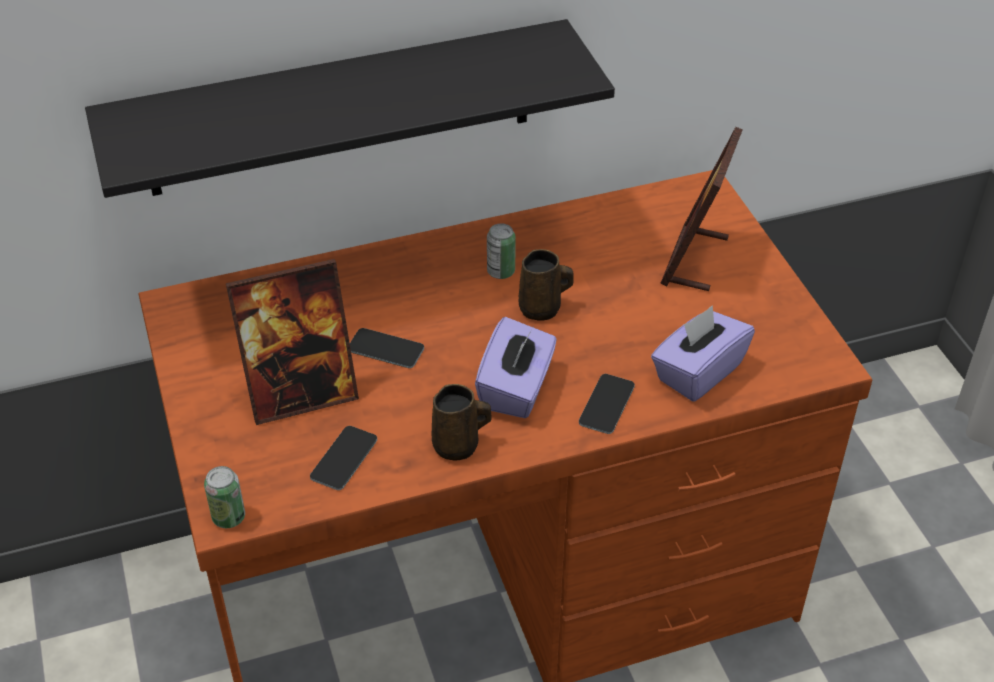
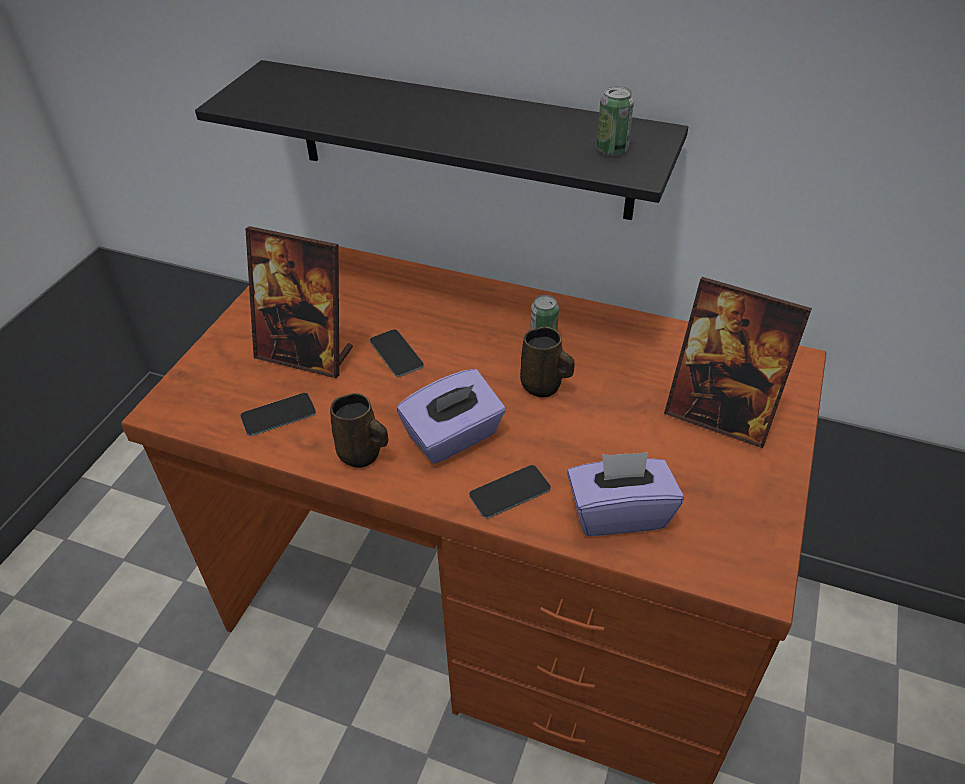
camera: 40 degrees right, 0 degrees up
can [204,466,245,528] -> can moved to [596,86,634,156]
picture frame [660,127,742,291] -> picture frame turned 120 degrees counterclockwise [664,277,812,449]

